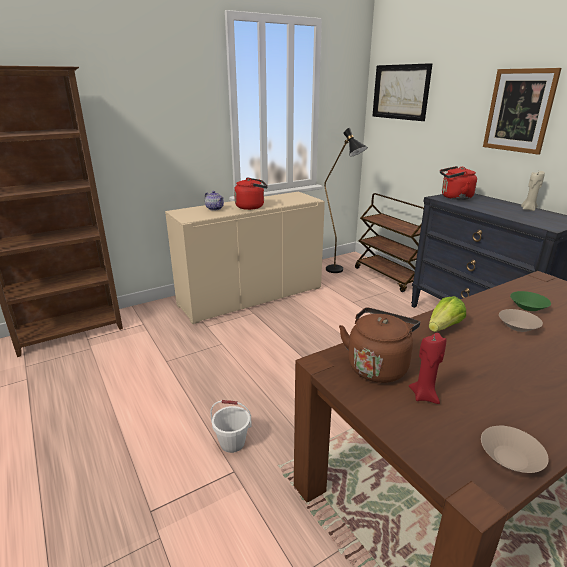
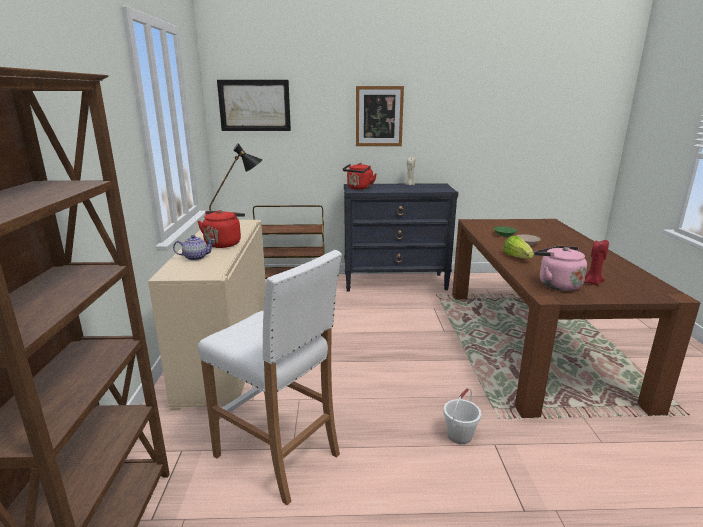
camera: 60 degrees left, 5 degrees down
brown kettle [339,308,420,383] -> pink kettle [534,246,587,291]
beige bowl [481,425,549,473] -> none
none -> white stool [198,250,342,505]

